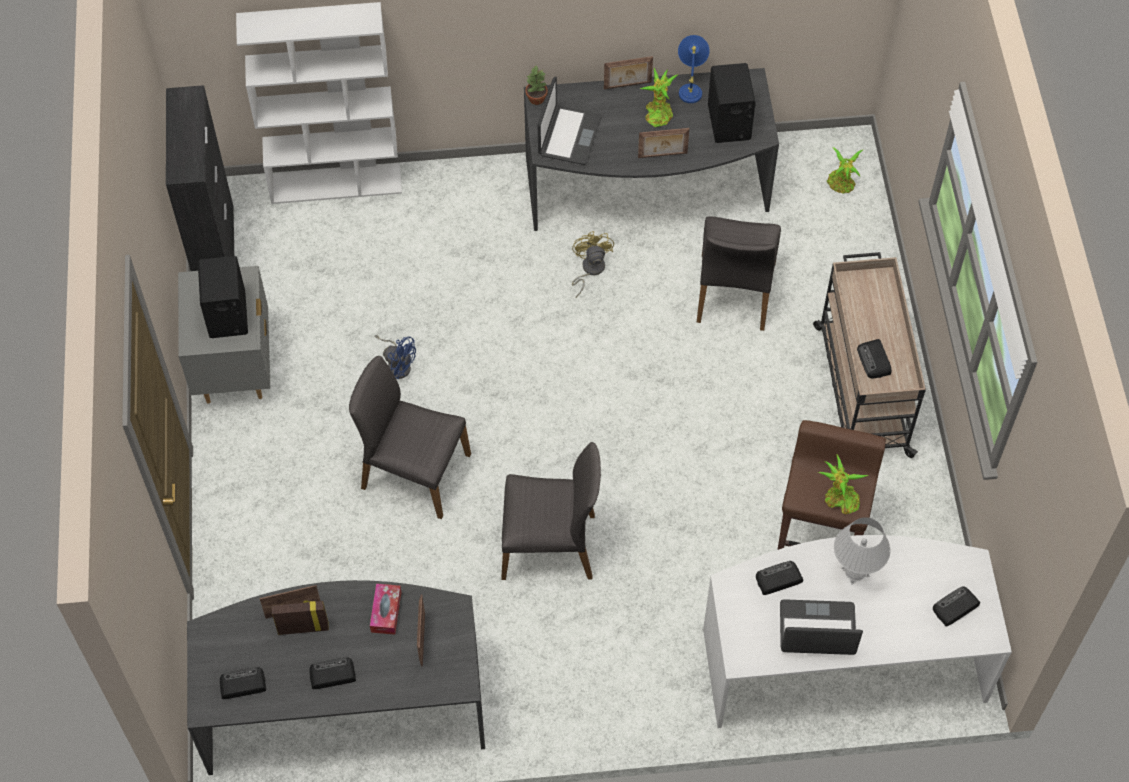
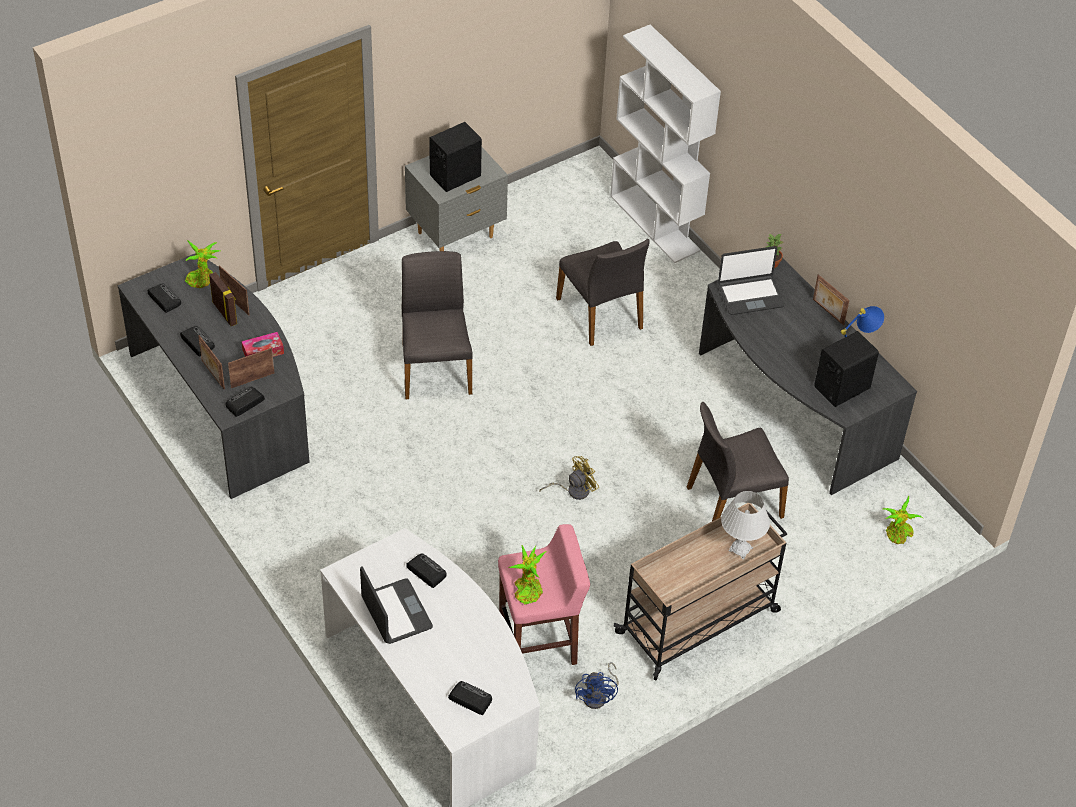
camera: 60 degrees right, 10 degrees down
black cabinet [166,85,234,271] -> none
blue fan [375,335,416,379] -> blue fan moved to [575,662,619,709]
grey chair [501,442,601,580] -> grey chair moved to [556,239,650,346]
yellow fan [572,231,614,298] -> yellow fan moved to [539,456,599,500]
picture frame [638,128,689,158] -> picture frame moved to [198,335,225,389]
potted plant [640,68,678,127] -> potted plant moved to [185,240,220,288]
brown stool [778,420,886,550] -> pink stool [498,524,590,665]
white table lamp [834,517,891,585] -> white table lamp moved to [721,491,770,560]
radio [857,339,891,378] -> radio moved to [226,387,265,417]

